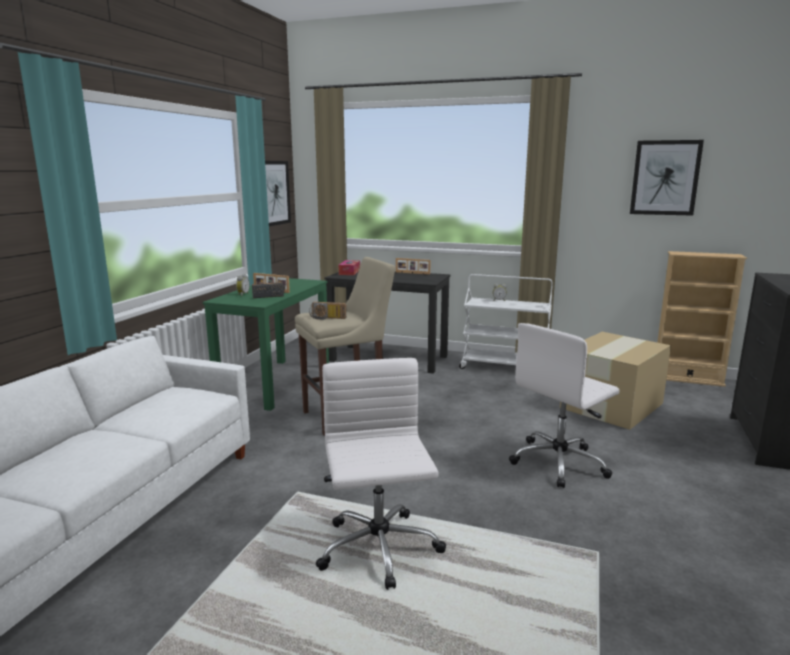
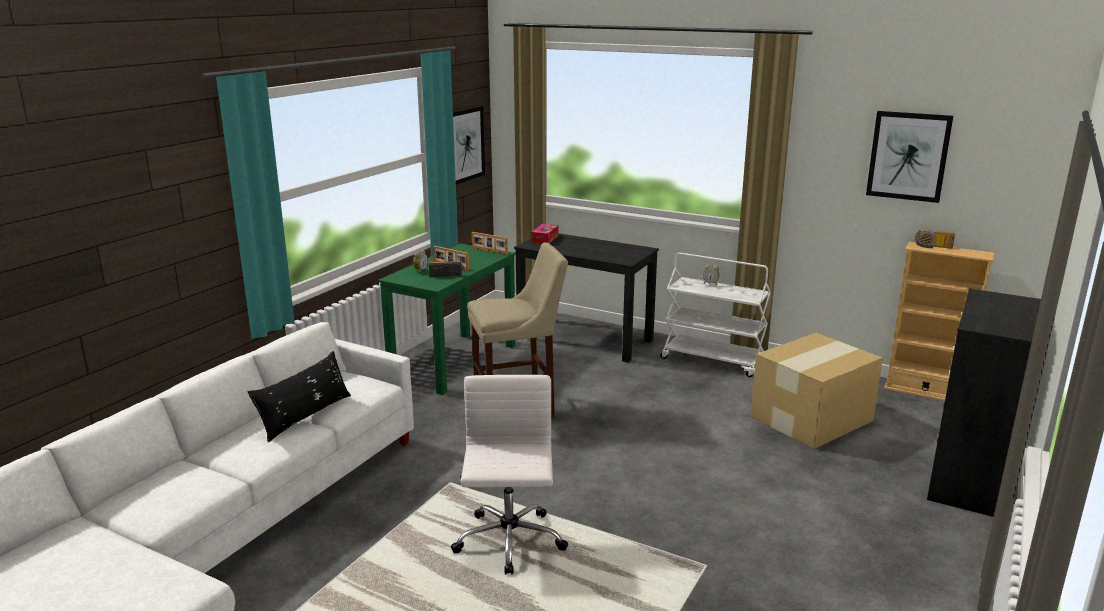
camera: 10 degrees right, 5 degrees up
radio [309,302,346,320] -> radio moved to [915,230,955,249]
picture frame [396,258,430,275] -> picture frame moved to [471,232,508,255]
white office chair [509,323,619,488] -> none
none -> black pillow [248,351,351,442]

